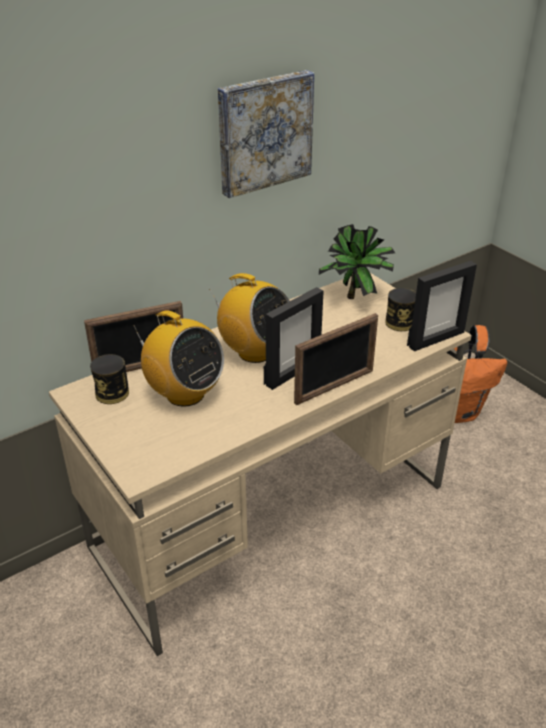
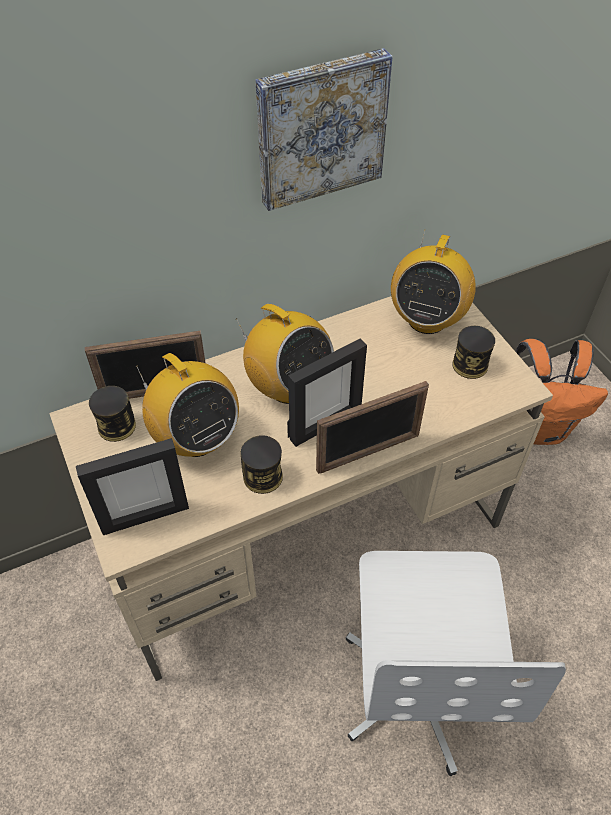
camera: 10 degrees right, 15 degrees up
potted plant [319,224,395,299] -> radio [391,231,476,334]
picture frame [407,261,477,351] -> picture frame moved to [76,438,189,535]
none -> can [241,435,283,494]
none -> white office chair [345,551,566,776]

